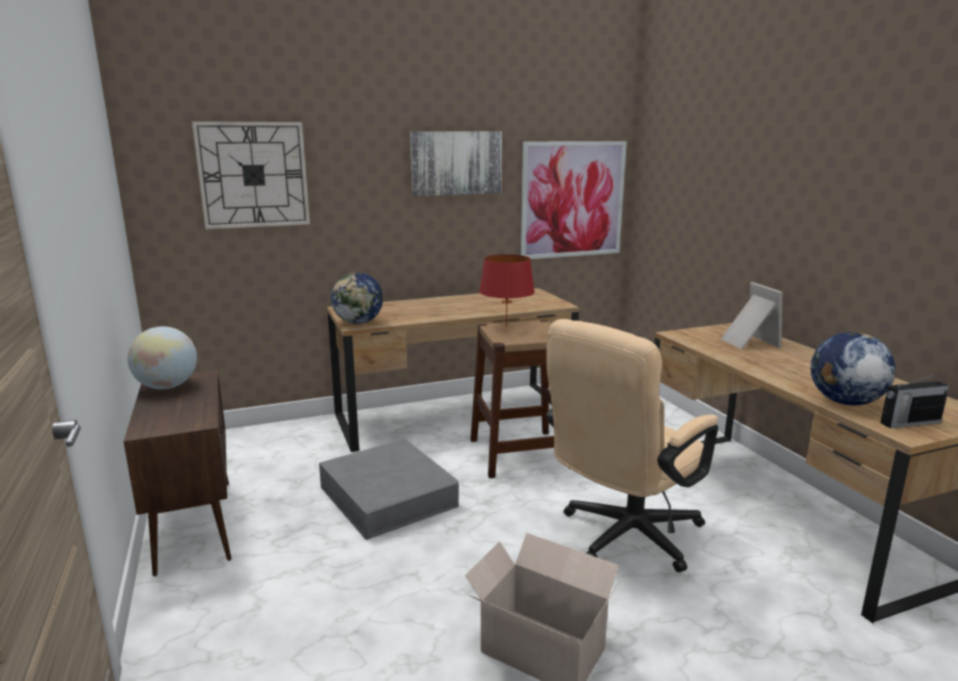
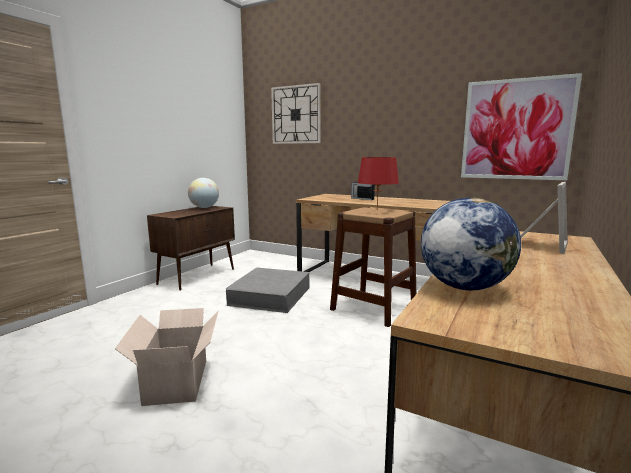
camera: 50 degrees right, 5 degrees down
globe [331,272,383,324] -> none
picture [410,131,502,196] -> none
beige office chair [546,319,718,572] -> none
radio [880,373,949,428] -> radio moved to [351,181,375,200]

